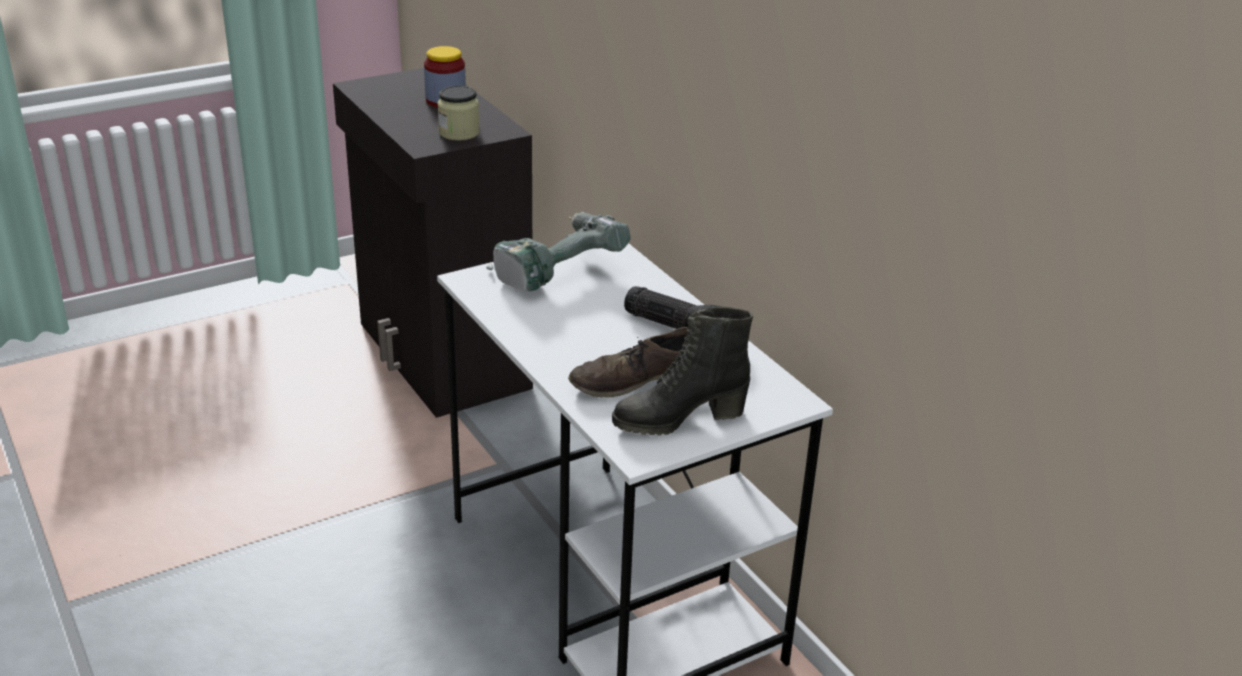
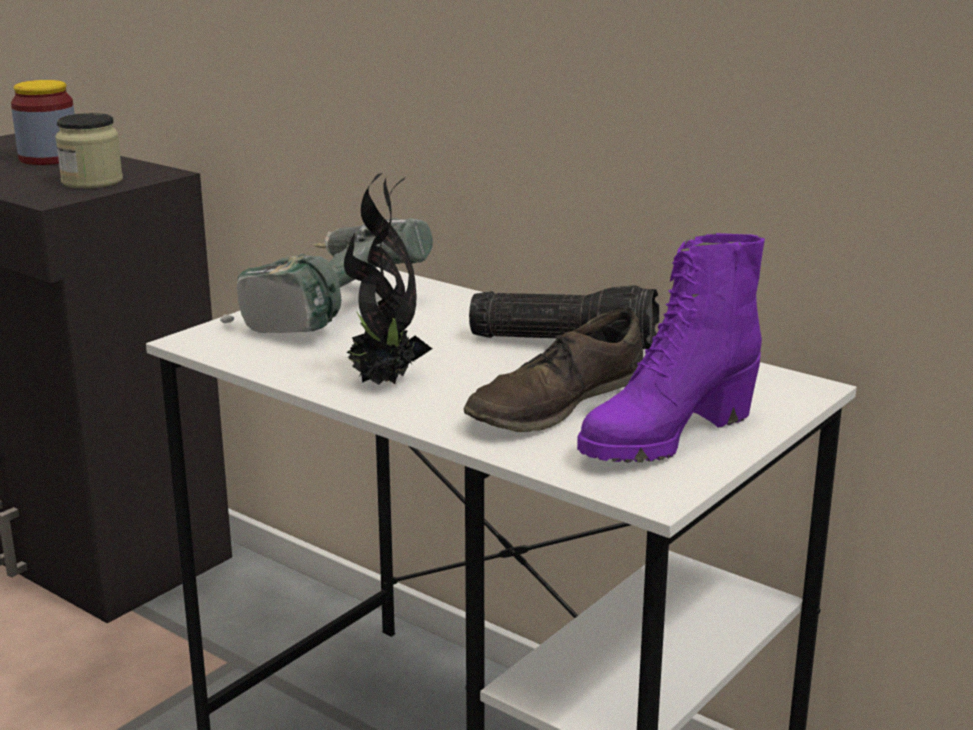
camera: 20 degrees left, 10 degrees down
black boot [612,307,753,436] -> purple boot [577,233,765,463]
none -> potted plant [344,173,432,385]

